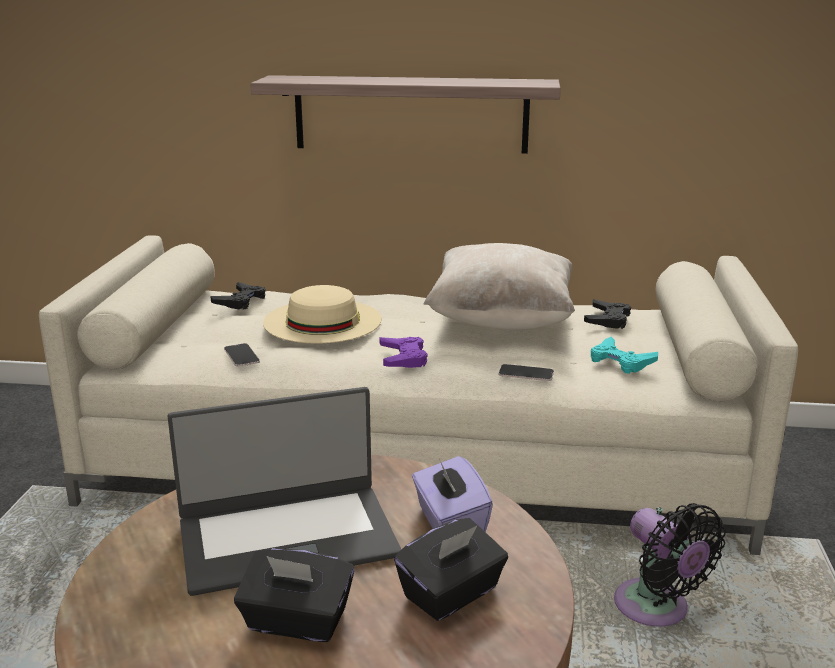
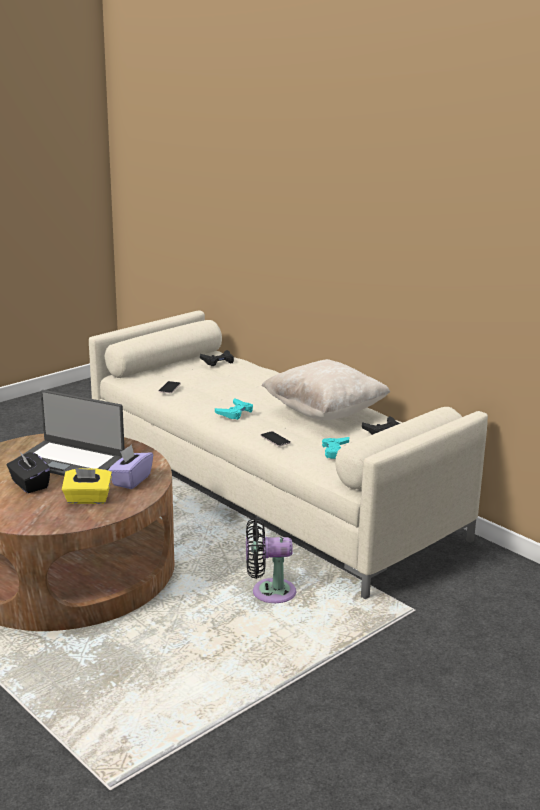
camera: 40 degrees right, 0 degrees up
shelf [250,75,561,154] -> none
beige hat [263,285,382,344] -> none
purple game controller [379,337,428,368] -> turquoise game controller [215,398,253,420]
black tissue box [394,518,508,621] -> yellow tissue box [62,468,112,504]
black fan [614,503,726,627] -> black fan turned 75 degrees clockwise [246,518,296,603]

